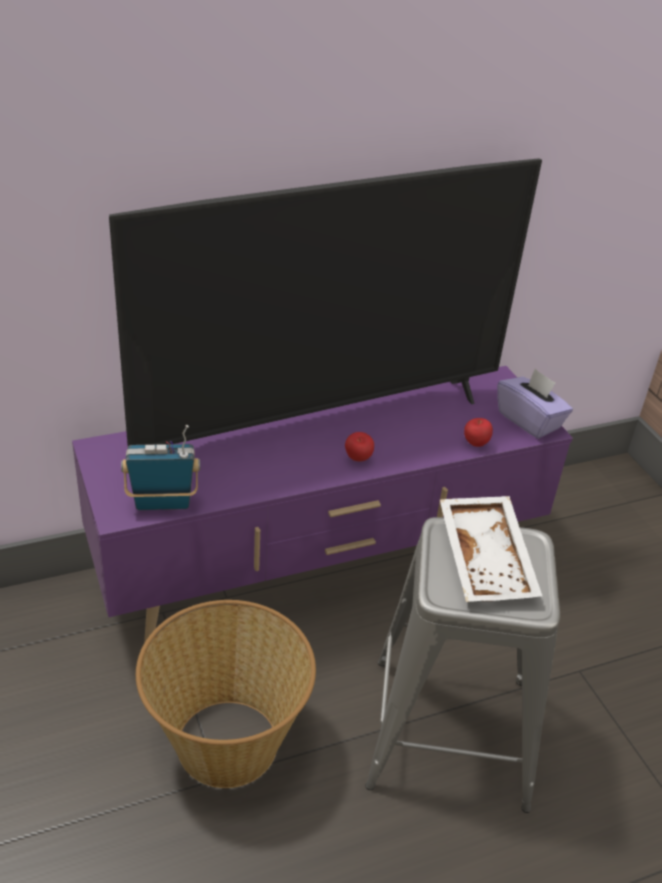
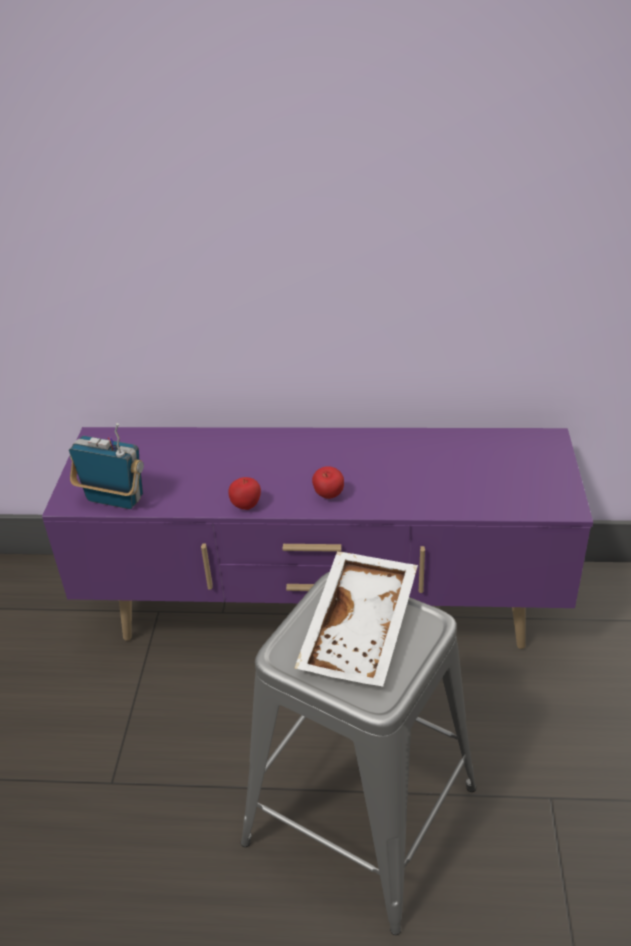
camera: 30 degrees right, 0 degrees up
television [109,158,542,446] -> none
basket [136,600,316,788] -> none
apple [464,418,493,447] -> apple moved to [228,477,261,510]
purple tissue box [497,369,573,439] -> none

